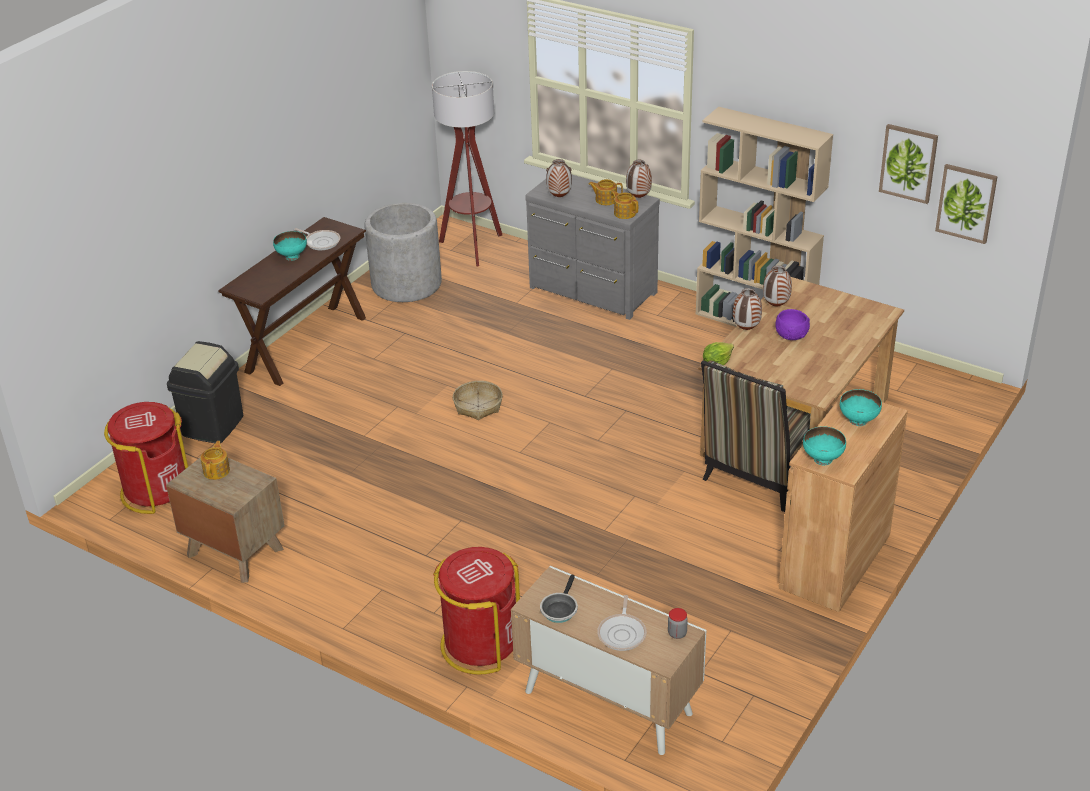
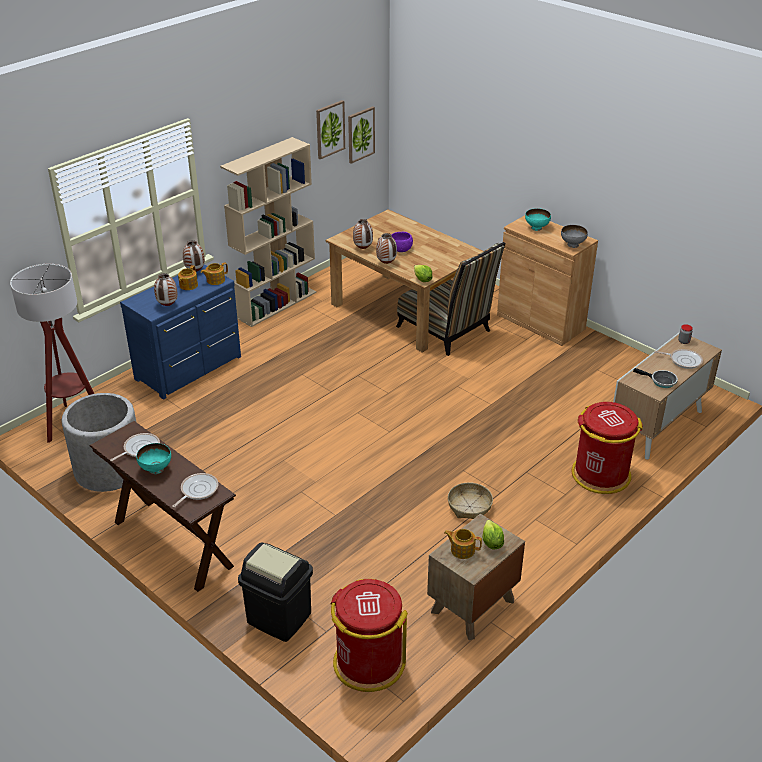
camera: 80 degrees left, 0 degrees up
basket [453,381,503,420] -> basket moved to [448,482,493,519]
grey dresser [525,175,660,320] -> blue dresser [120,265,241,400]
turquoise bowl [803,426,846,465] -> grey bowl [561,225,588,248]
none -> frying pan [172,473,219,507]
none -> lettuce [482,520,504,549]

